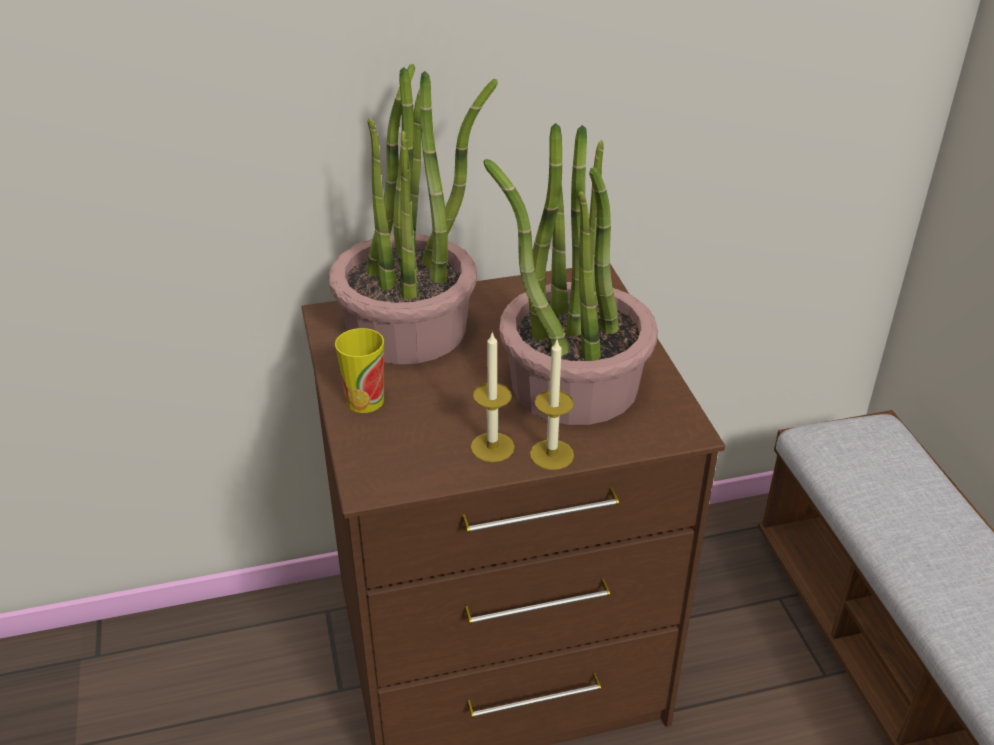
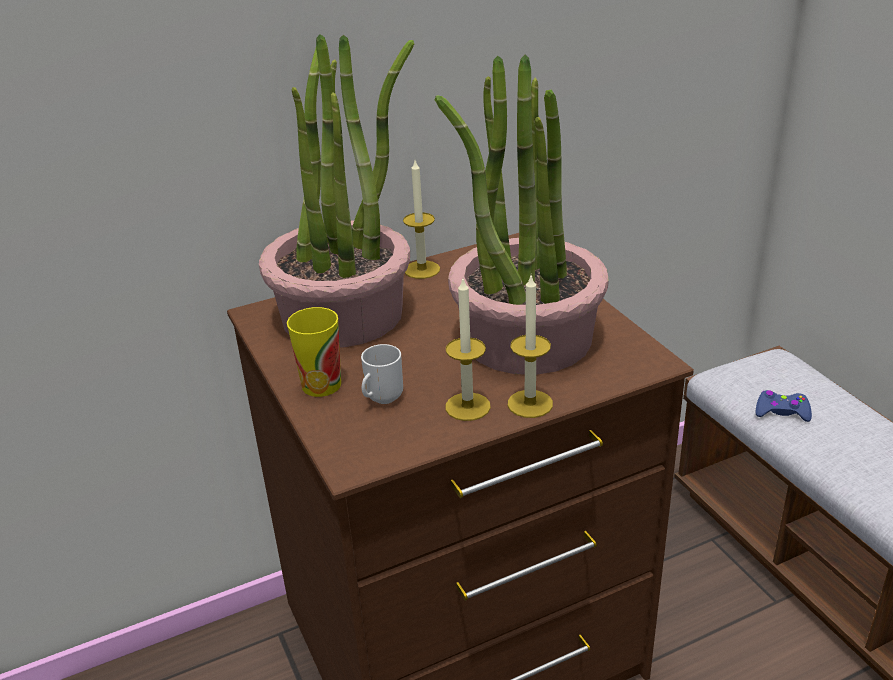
camera: 10 degrees left, 5 degrees down
none -> mug [361,344,403,404]
none -> candle [403,161,440,279]
none -> blue game controller [755,390,812,422]

